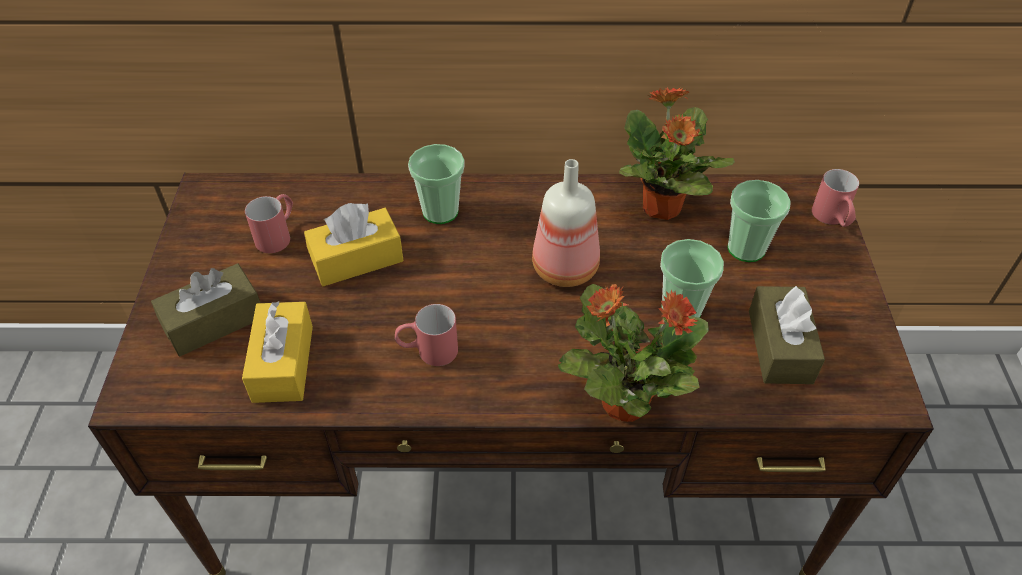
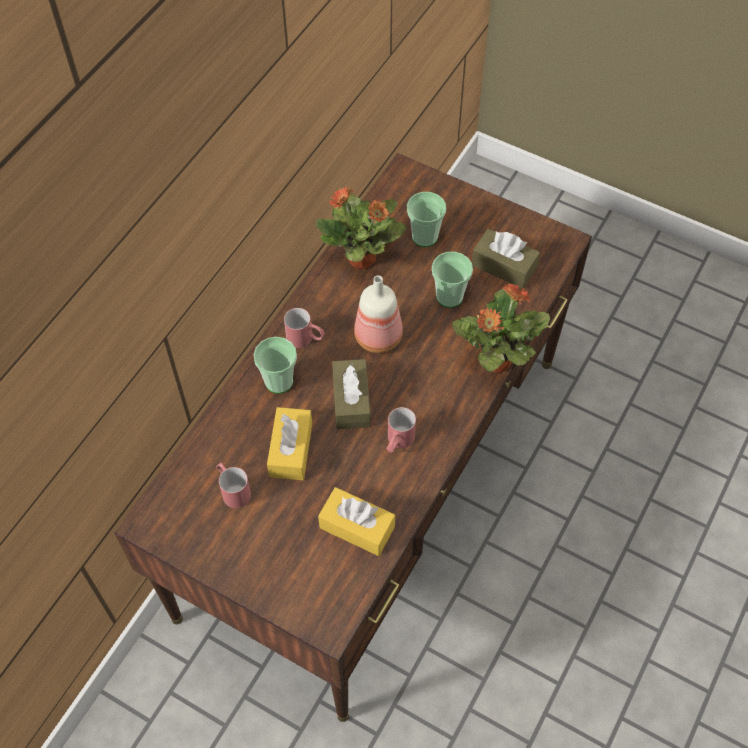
camera: 60 degrees left, 10 degrees up
brown tissue box [151,263,260,356] -> brown tissue box moved to [332,359,371,429]
red mug [812,169,859,227] -> red mug moved to [284,308,325,348]

